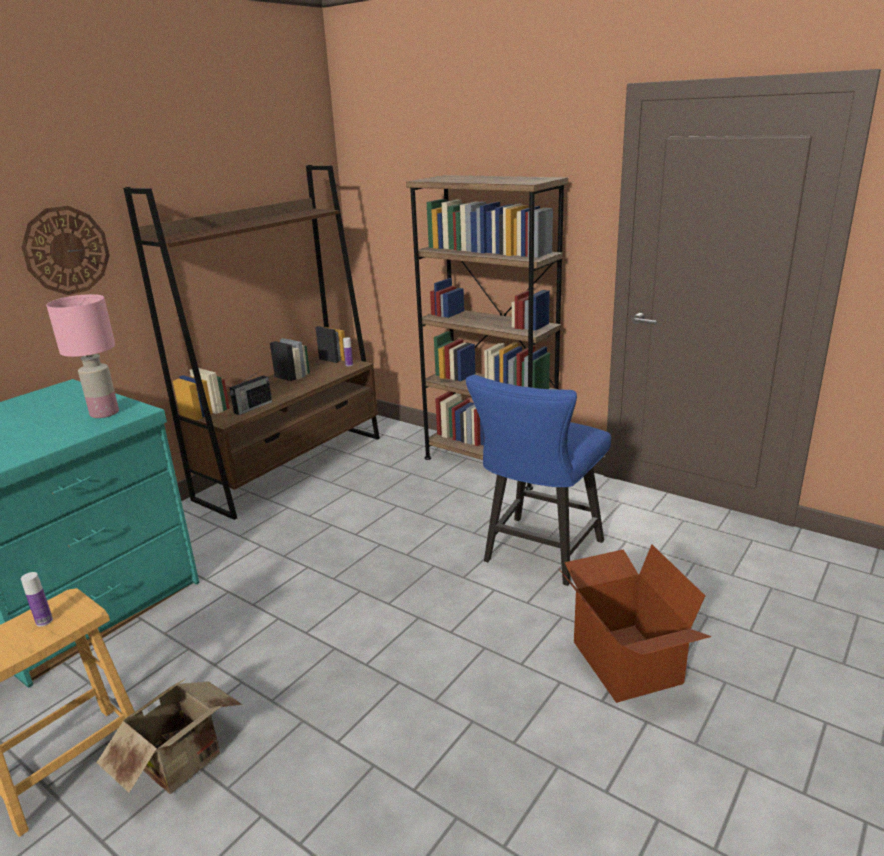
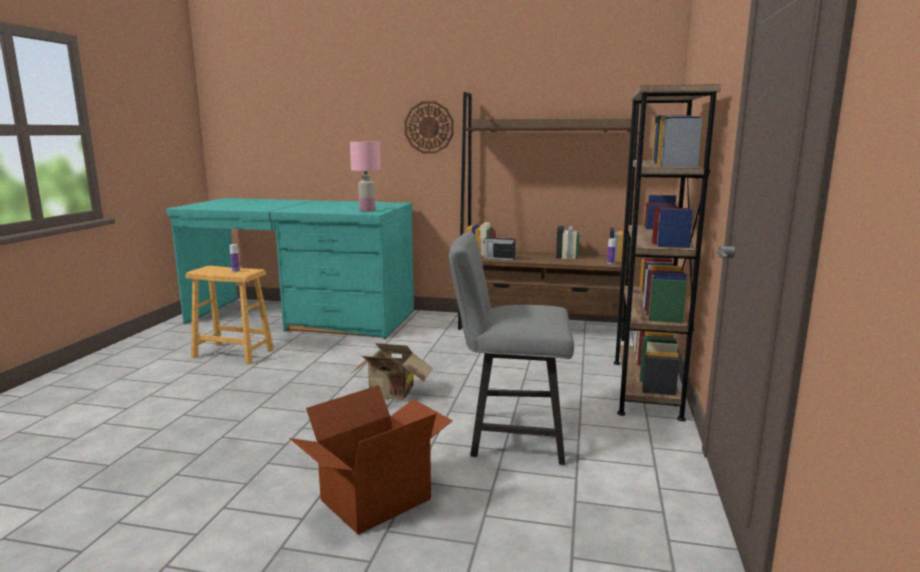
camera: 65 degrees right, 10 degrees down
cardboard box [96,679,242,794] -> cardboard box moved to [350,343,433,400]
blue chair [466,375,611,586] -> grey chair [449,232,574,465]

